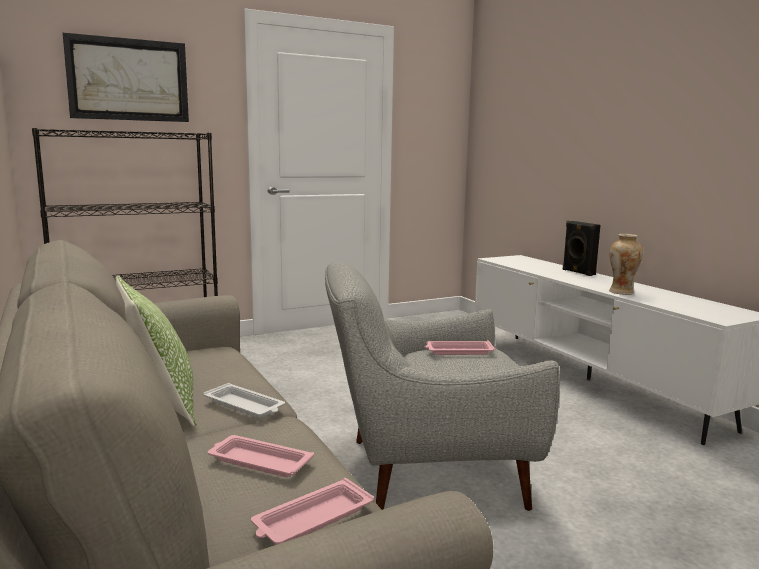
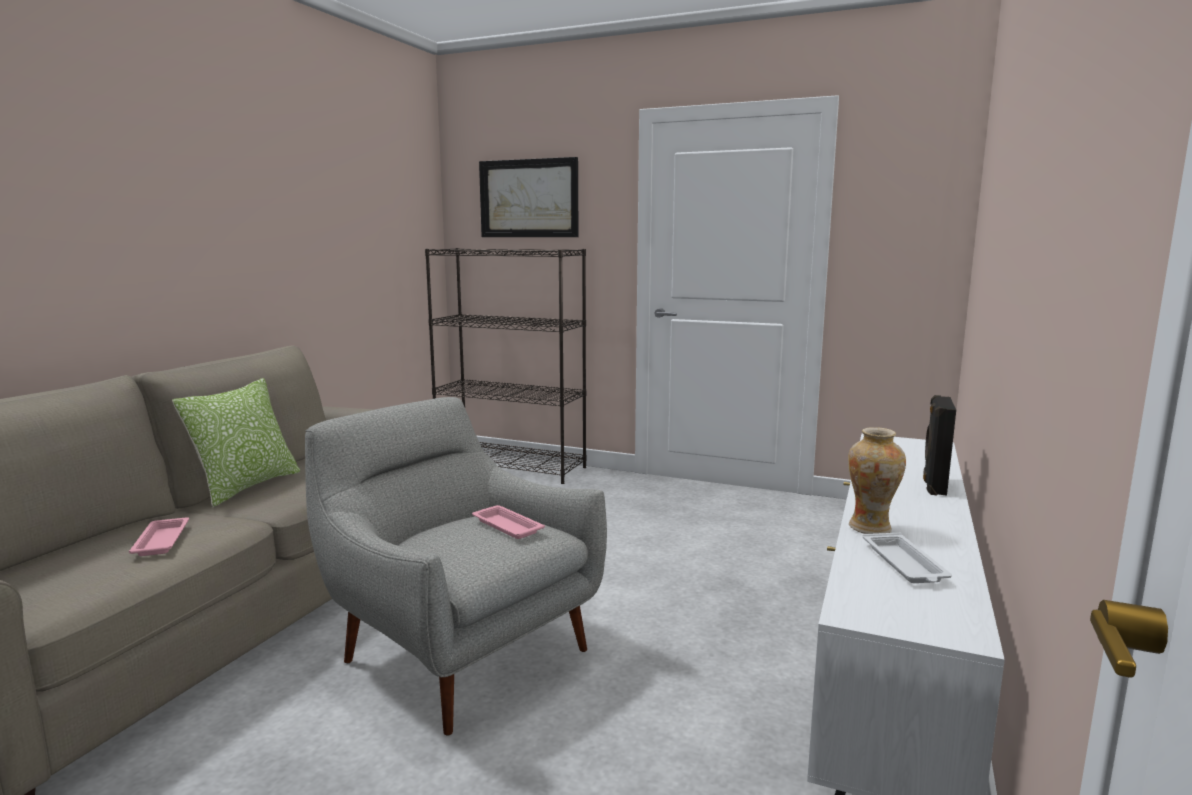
camera: 50 degrees right, 0 degrees up
white tray [203,383,285,418] -> white tray moved to [863,533,952,583]
pink tray [251,478,374,544] -> none

